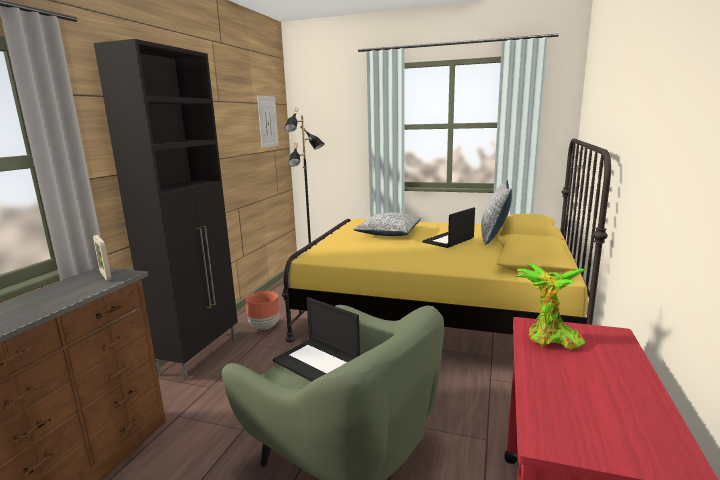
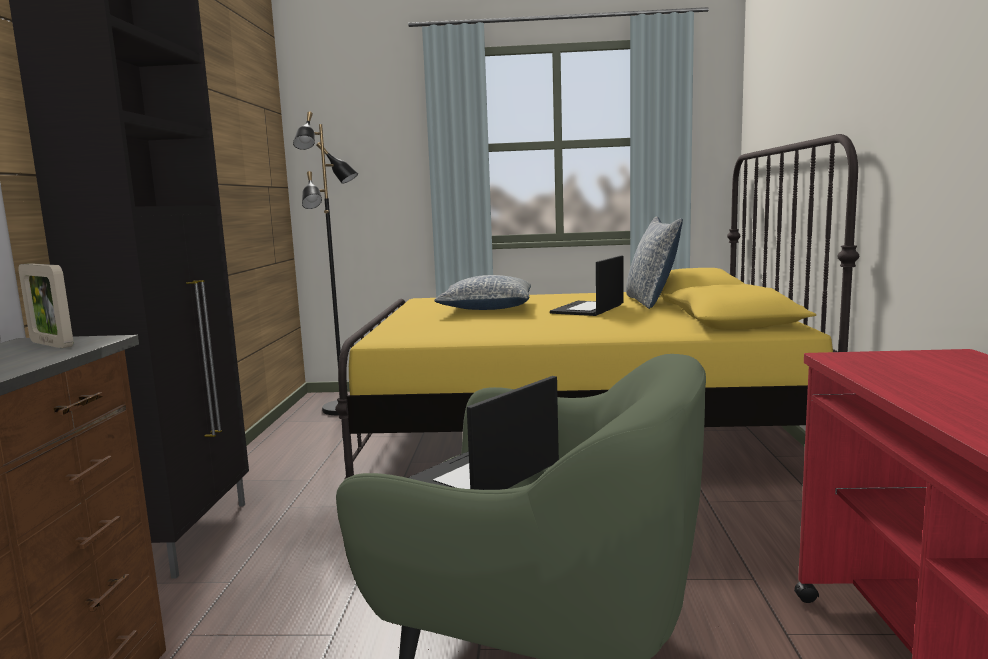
camera: 15 degrees left, 5 degrees down
brown planter [245,291,280,330] -> none
picture [257,95,279,148] -> none
laptop [273,297,360,382] -> laptop turned 105 degrees clockwise [408,376,559,490]
potted plant [515,263,587,349] -> none

